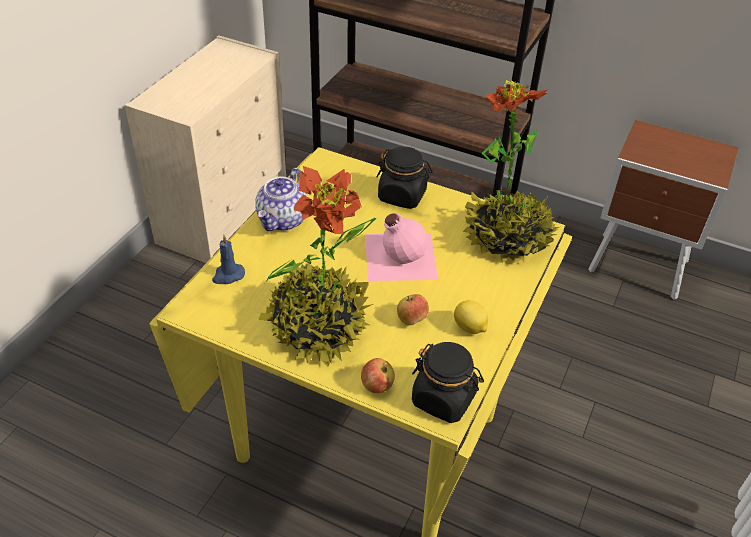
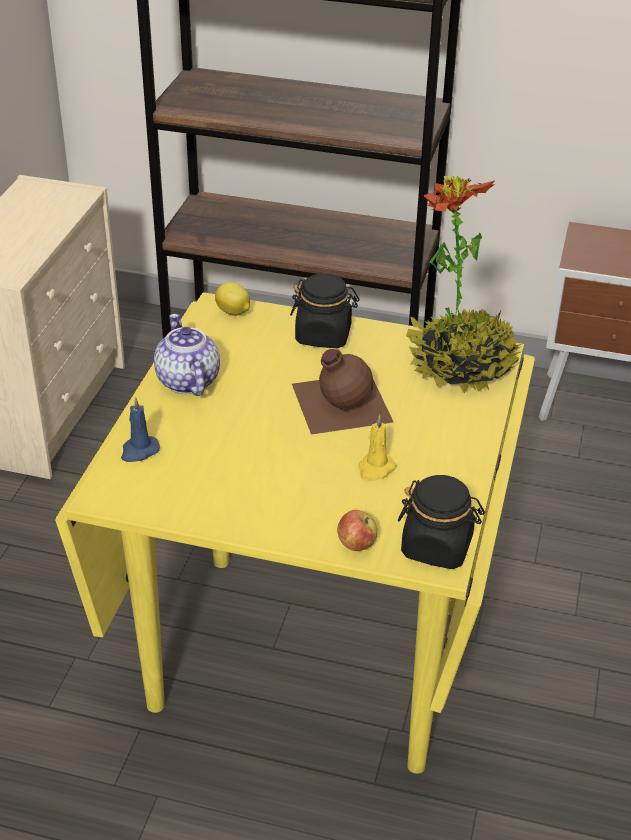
camera: 10 degrees left, 5 degrees down
teapot [255,168,307,231] -> teapot turned 150 degrees clockwise [154,314,220,396]
potted plant [258,166,376,366] -> none
pink bottle [365,214,438,281] -> brown bottle [292,349,393,435]
apple [397,294,429,325] -> yellow candle [358,415,396,481]
lemon [454,300,488,334] -> lemon moved to [215,282,250,316]

